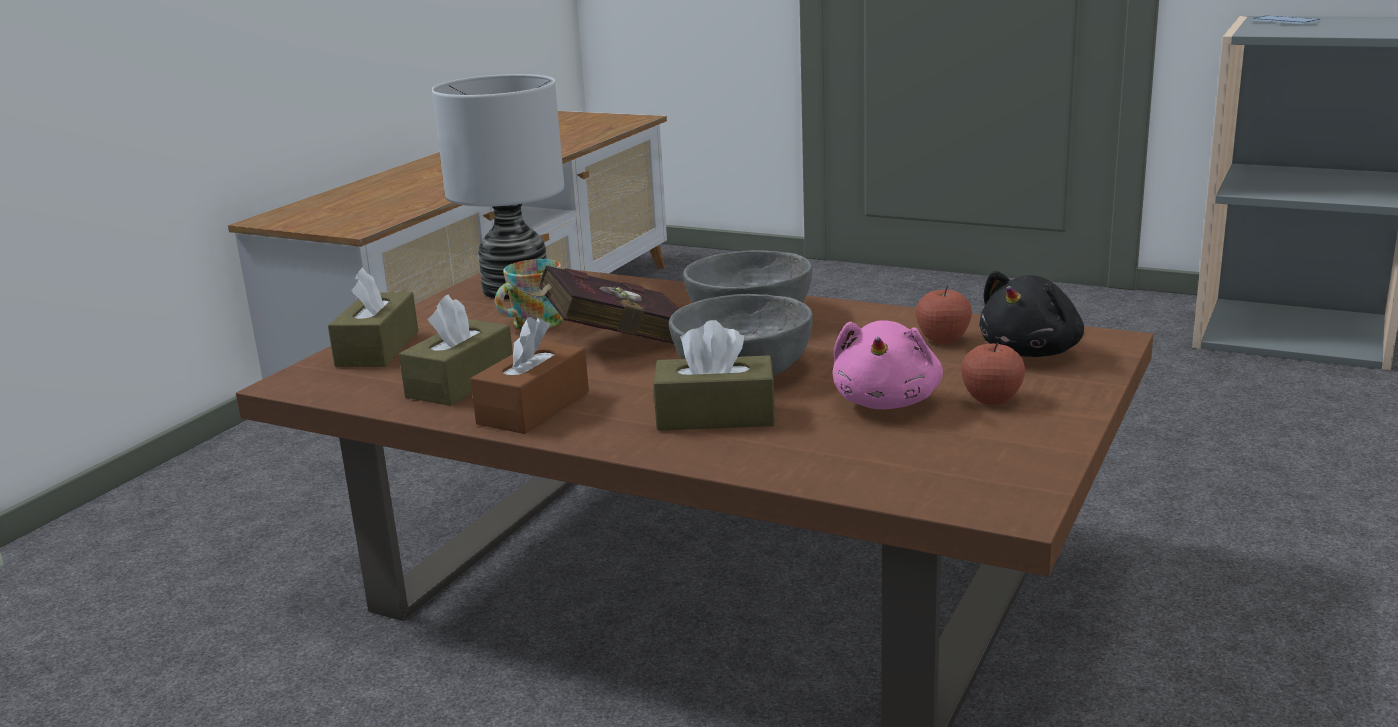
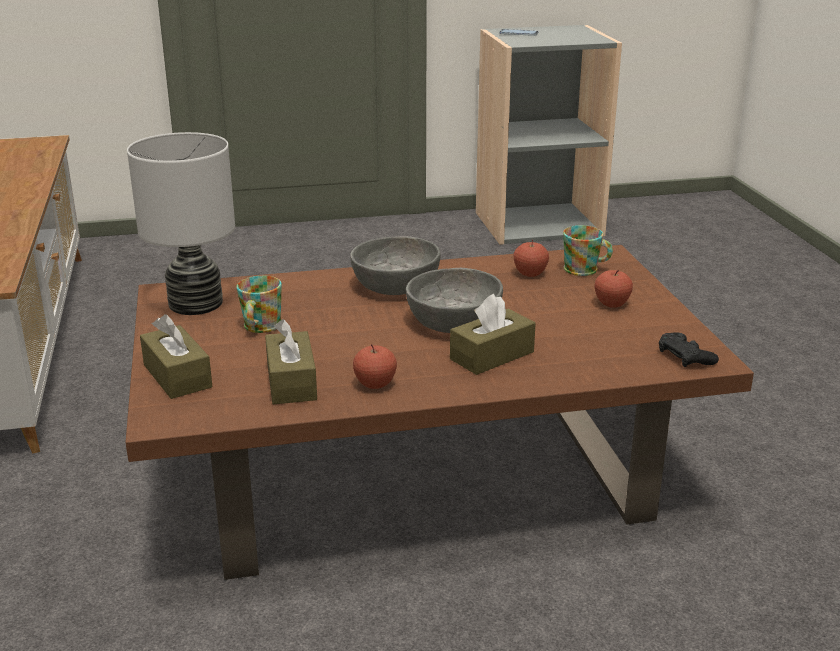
camera: 40 degrees left, 5 degrees up
brown tissue box [470,317,589,434] -> apple [353,344,397,389]
red book [524,266,679,344] -> none
pink plush toy [833,320,943,409] -> none
black plush toy [979,271,1084,357] -> mug [563,225,613,276]
none -> black game controller [659,332,719,367]

